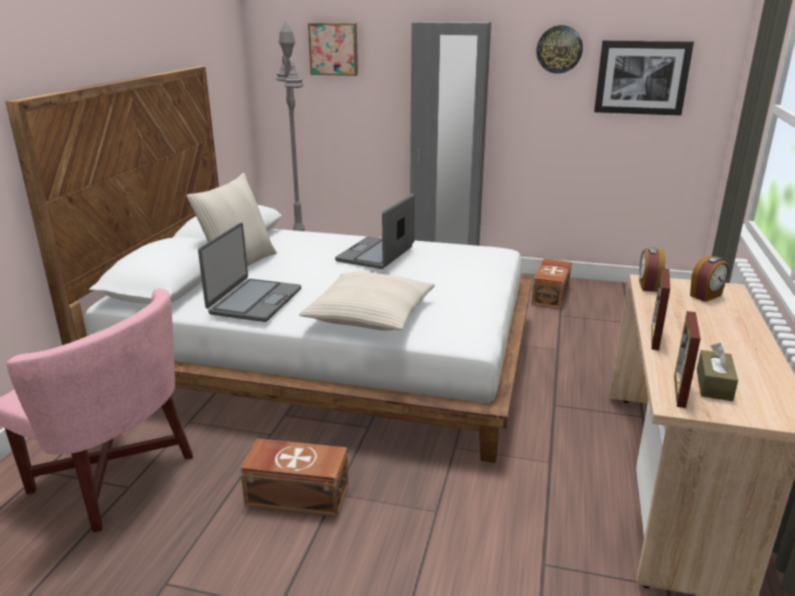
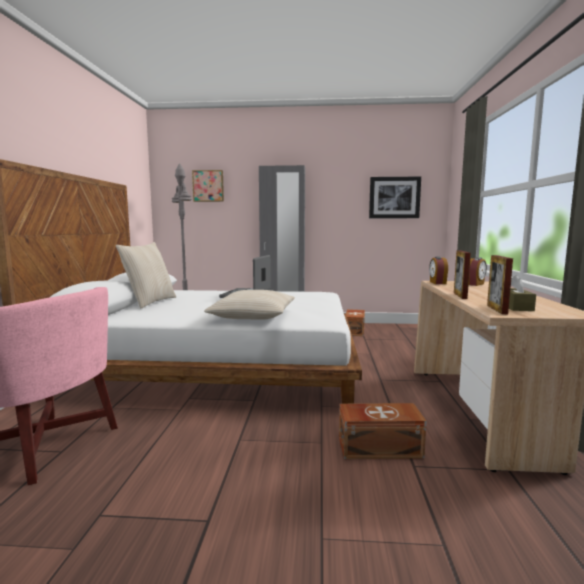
camera: 10 degrees left, 15 degrees down
laptop [198,223,301,322] -> none
brown storage box [240,439,349,517] -> brown storage box moved to [339,403,426,459]
wall clock [536,25,583,74] -> none

